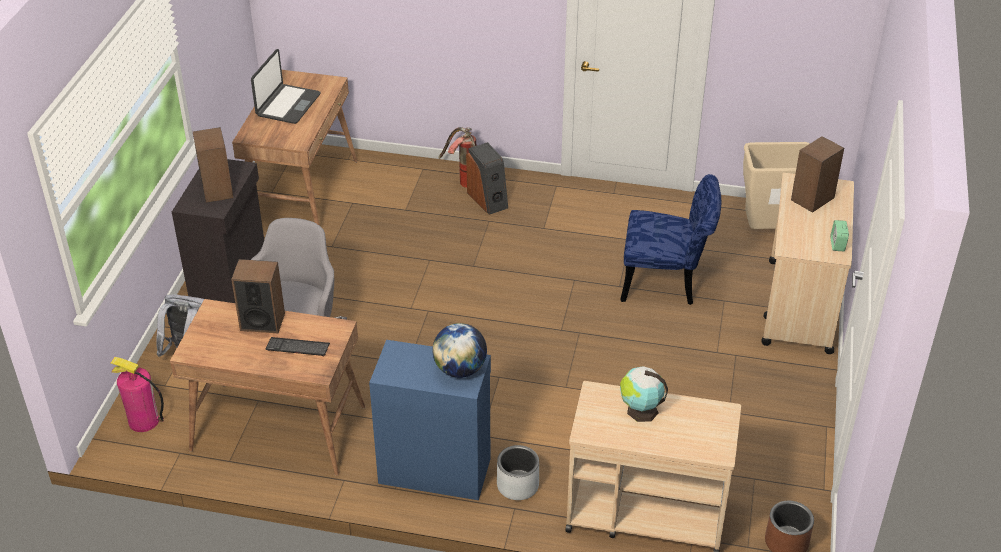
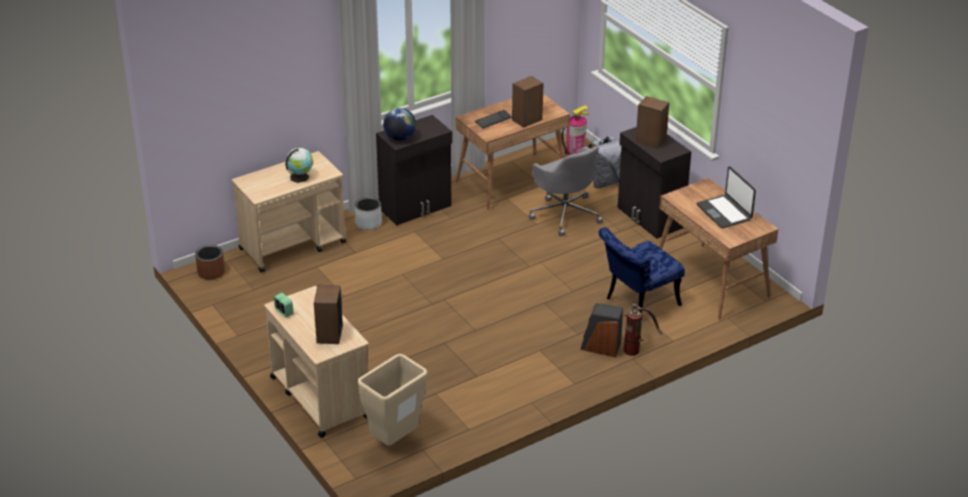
camera: 135 degrees right, 5 degrees down
blue cabinet [369,340,491,500] -> black cabinet [376,115,452,226]
blue chair [620,174,721,305] -> blue chair moved to [599,227,685,313]

